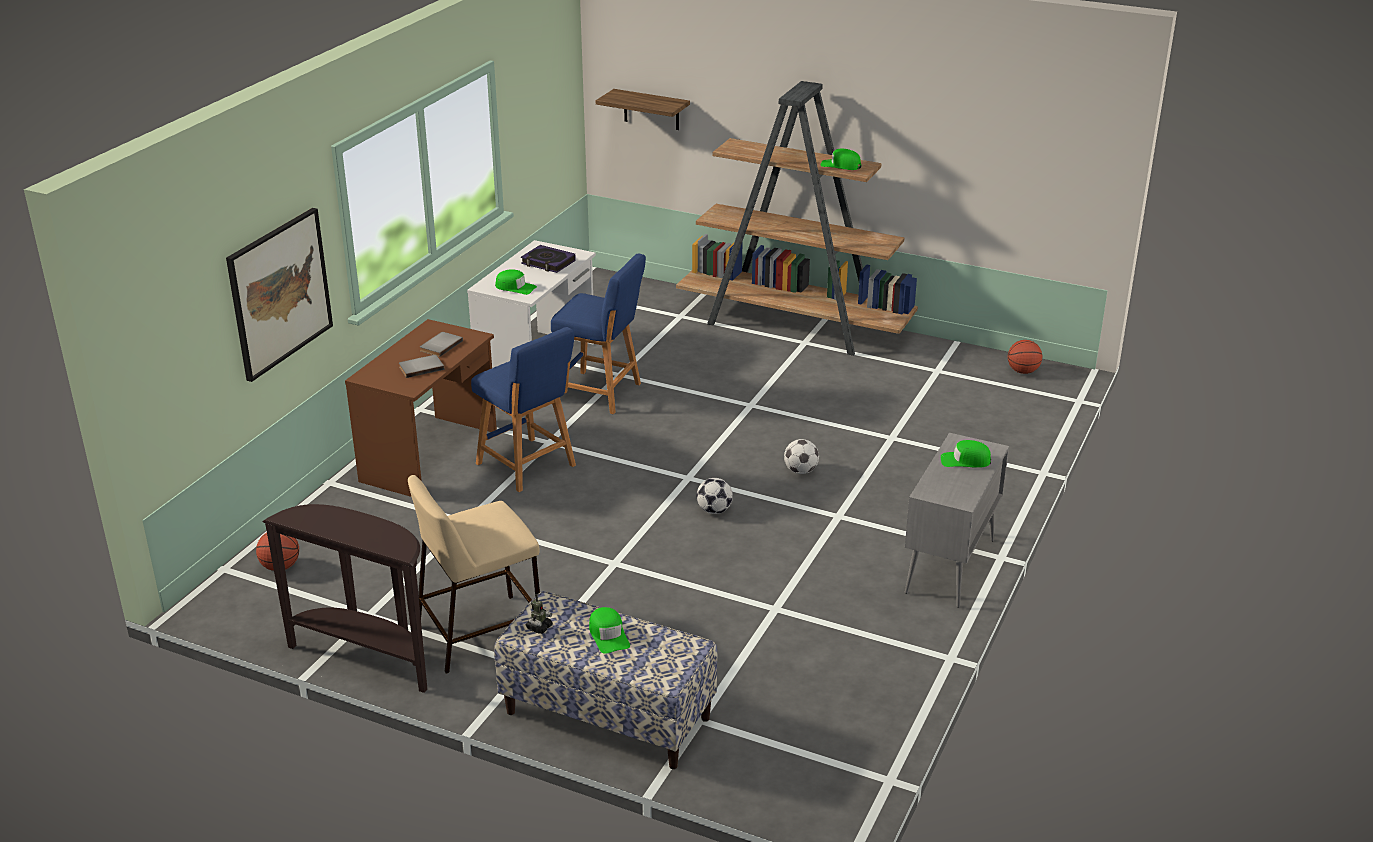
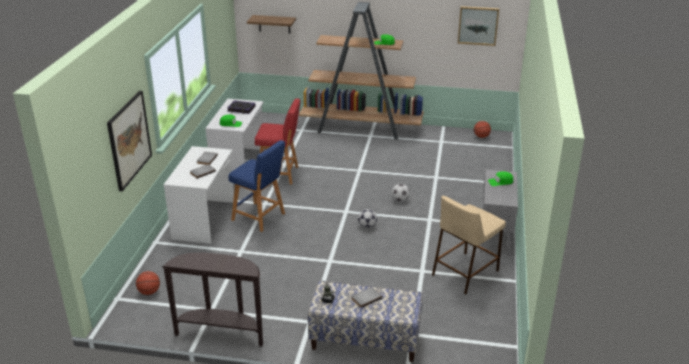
camera: 15 degrees left, 0 degrees up
brown desk [345,319,497,497] -> white desk [163,146,234,244]
beige stool [408,475,540,674] -> beige stool moved to [432,195,506,294]
blue stool [551,254,646,414] -> red stool [255,98,300,185]
green cap [589,607,630,654] -> grey book [352,287,382,308]
none -> picture [458,6,499,46]

